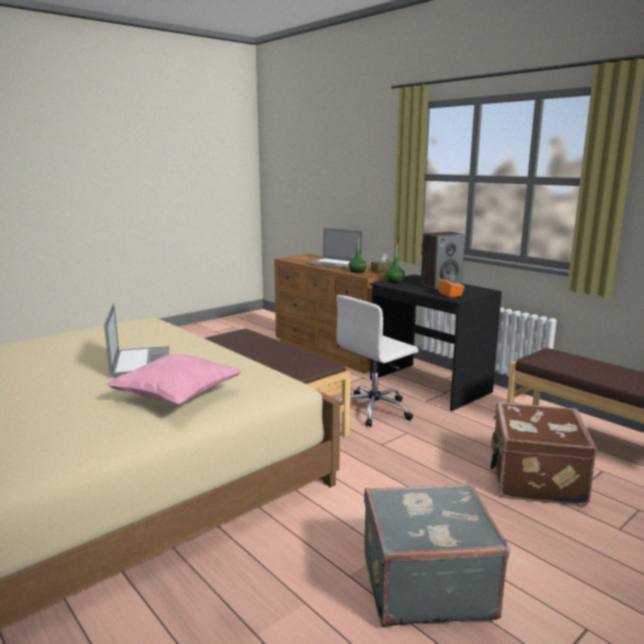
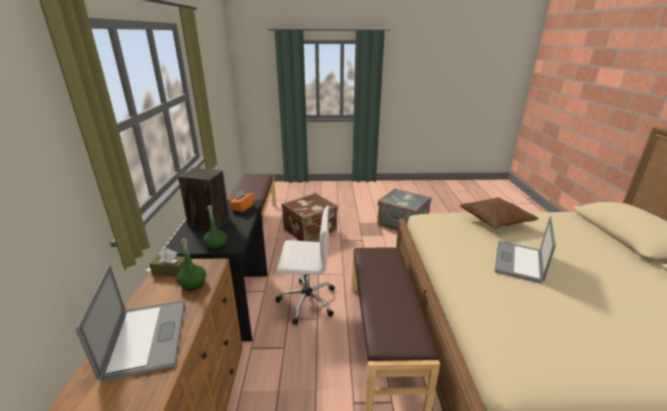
camera: 140 degrees left, 10 degrees up
pink pillow [105,354,242,405] -> brown pillow [459,197,538,229]

